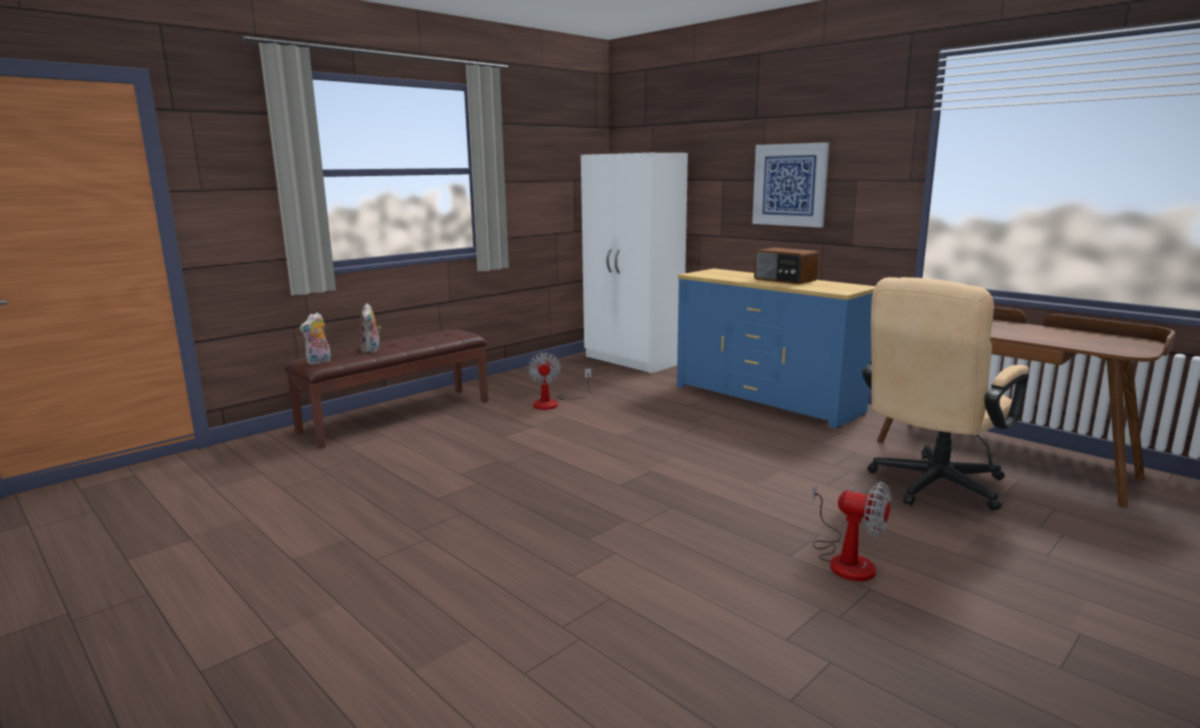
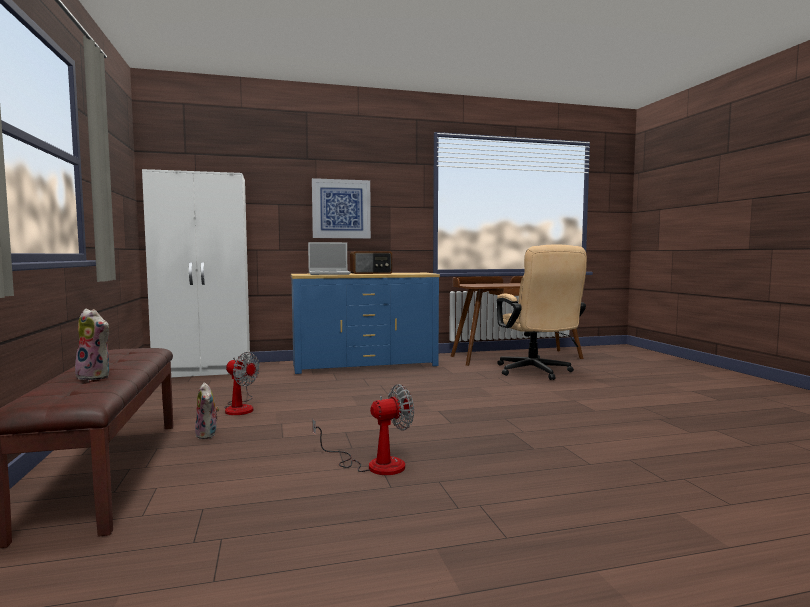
camera: 60 degrees left, 10 degrees down
plush toy [299,313,331,365] -> plush toy moved to [195,382,220,439]
fan [812,482,892,581] -> fan moved to [313,384,414,475]
none -> laptop [308,242,351,275]

